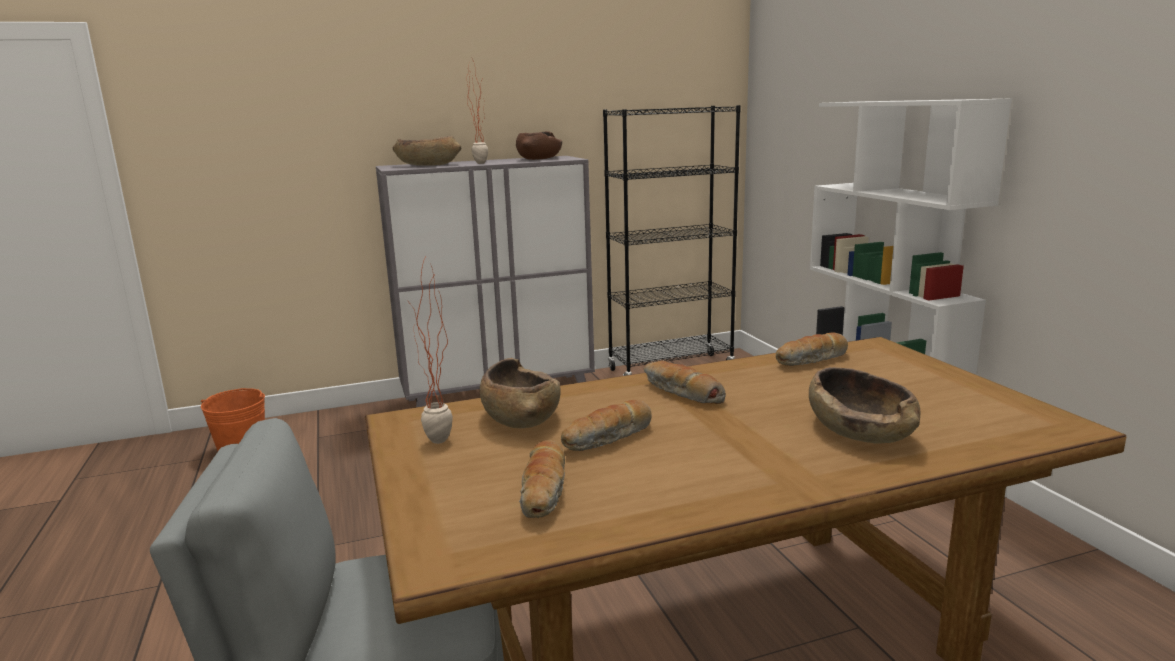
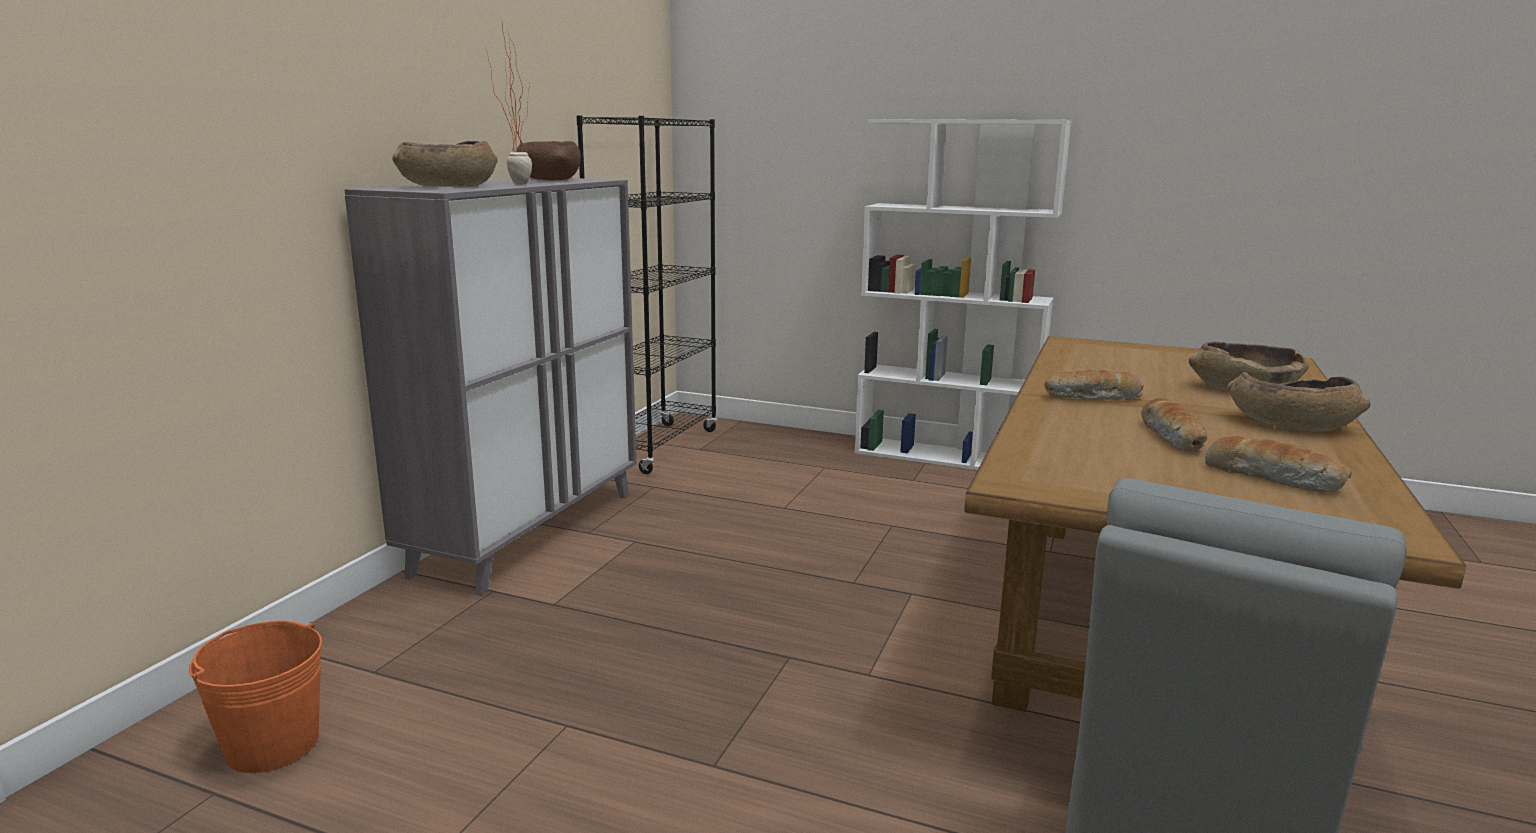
camera: 50 degrees left, 0 degrees up
potted plant [410,255,453,444] -> none
brown bowl [480,358,561,428] -> brown bowl moved to [1227,372,1371,432]
bread [776,332,848,366] -> none

